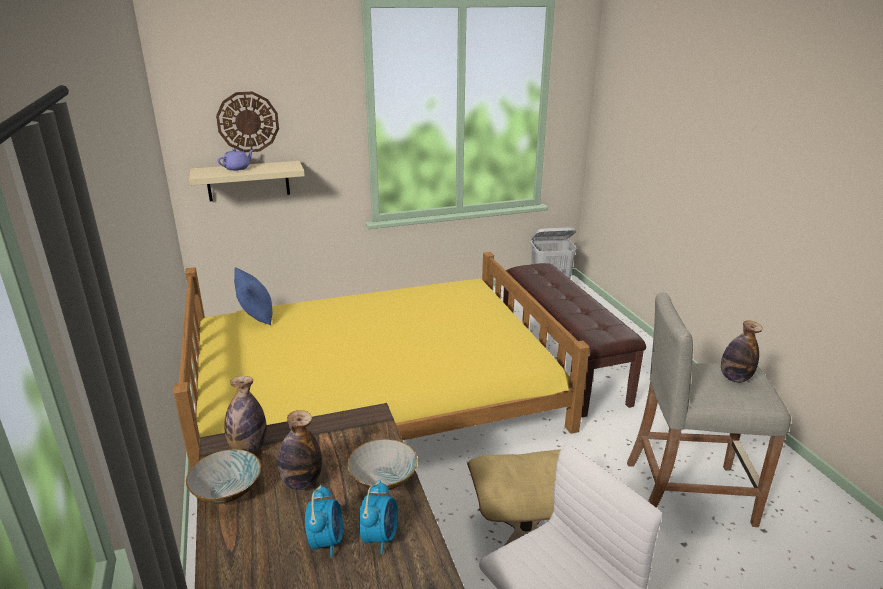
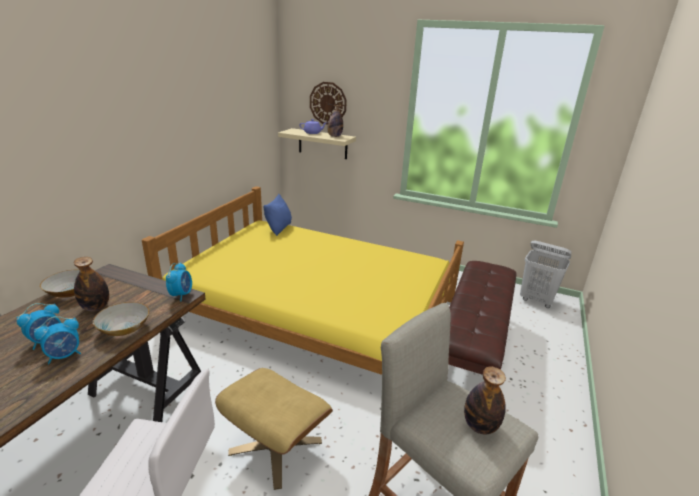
camera: 40 degrees right, 0 degrees up
bottle [224,376,267,452] -> bottle moved to [327,105,343,137]
none -> alarm clock [166,263,192,301]

